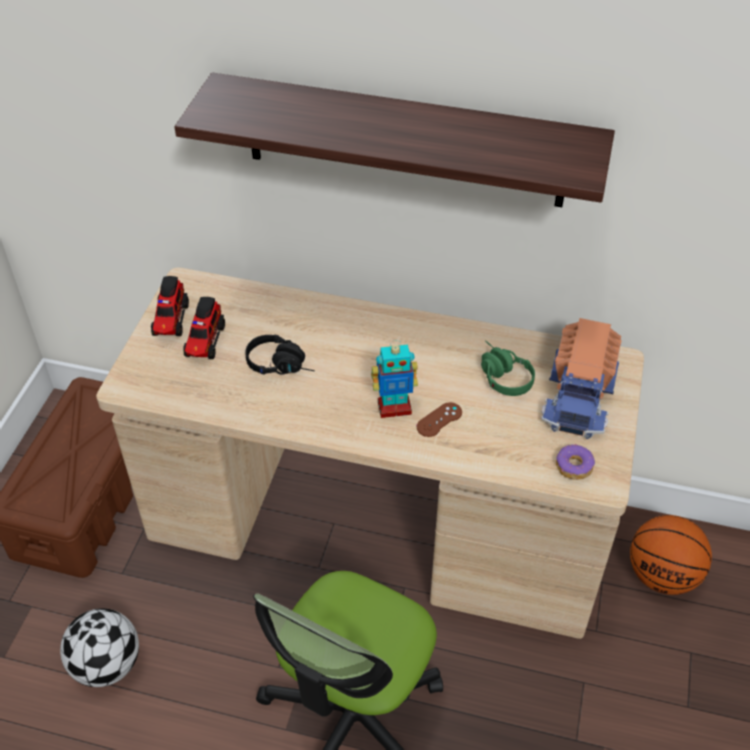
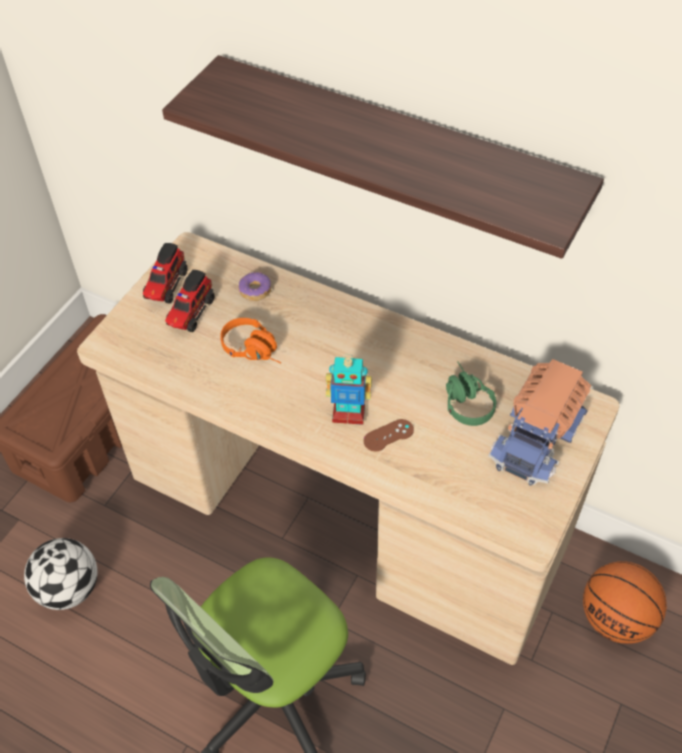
camera: 15 degrees right, 5 degrees up
black headphones [245,335,315,375] -> orange headphones [220,318,281,363]
donut [556,444,595,480] -> donut moved to [239,272,271,301]

